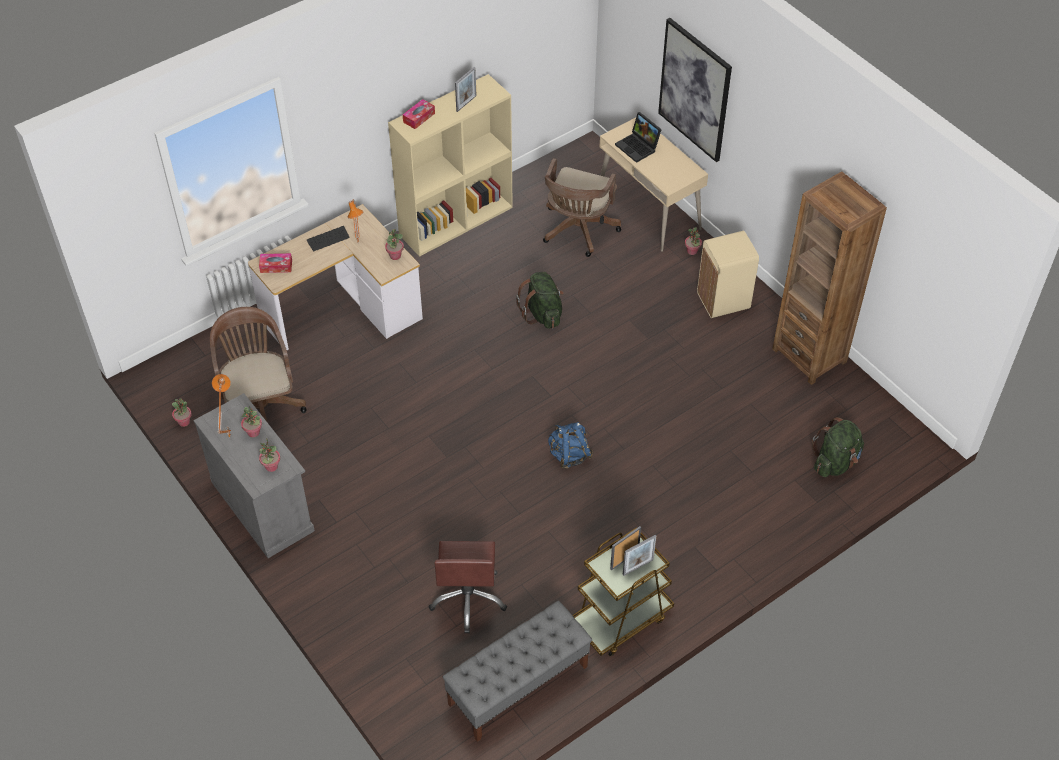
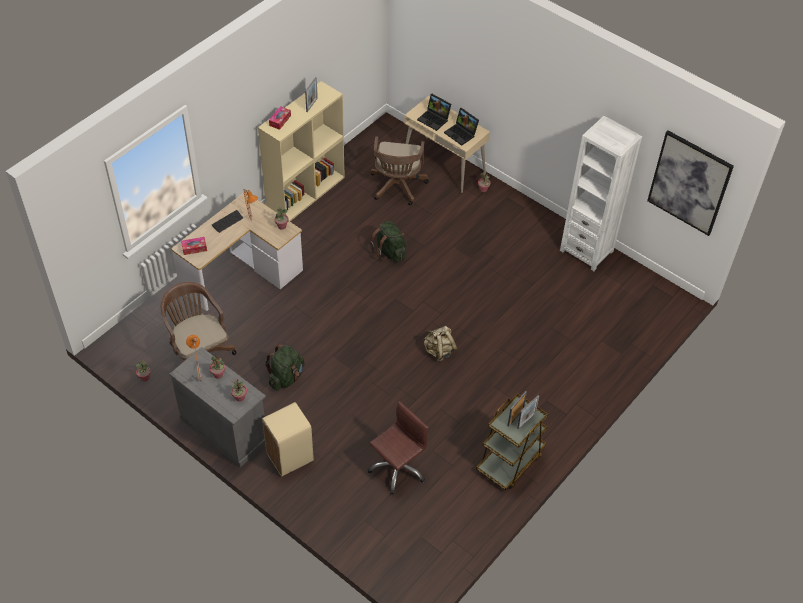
camera: 15 degrees left, 0 degrees up
brown office chair [429,541,507,633] -> brown office chair turned 120 degrees counterclockwise [368,401,428,494]
grey bench [443,600,592,742] -> none
blue backpack [548,422,593,469] -> beige backpack [423,326,458,362]
picture [658,18,732,162] -> picture moved to [647,131,734,236]
beige trash can [697,231,759,318] -> beige trash can moved to [262,402,314,477]
brown bookcase [772,171,887,385] -> white bookcase [560,116,642,271]
green backpack [812,417,864,477] -> green backpack moved to [265,344,304,390]
none -> laptop [444,108,479,146]

